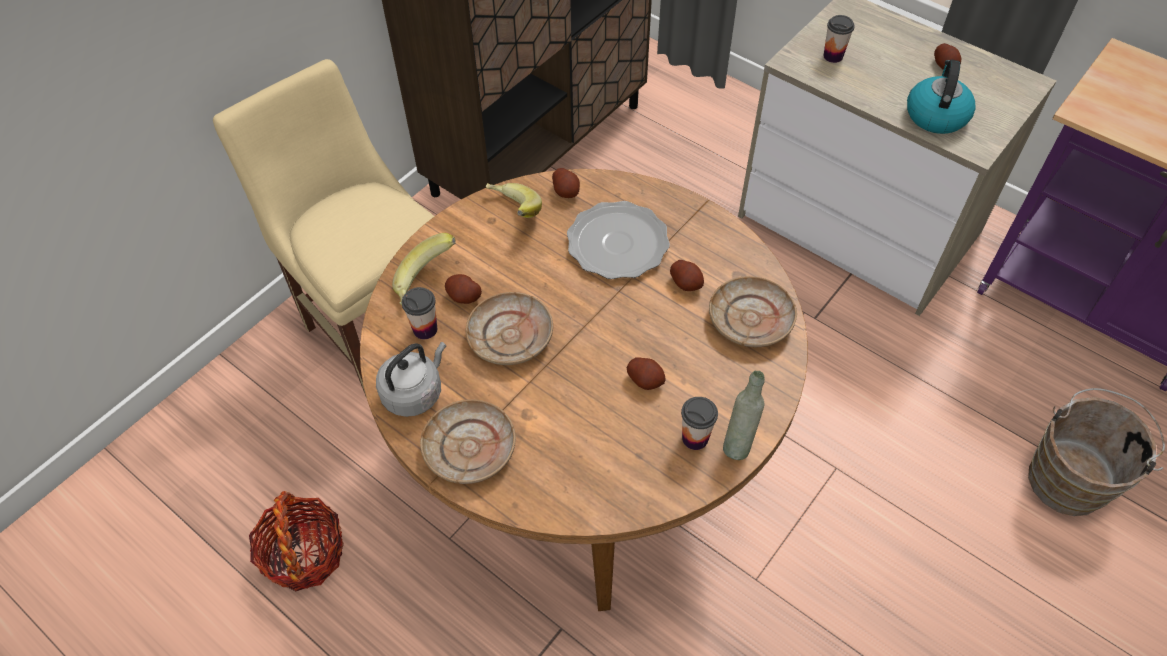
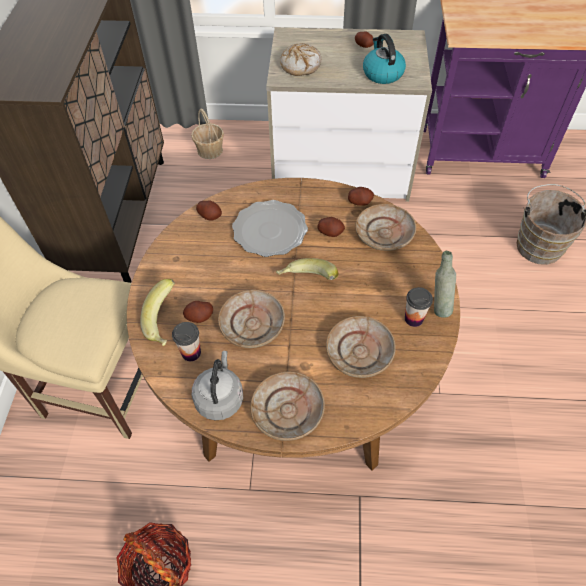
camera: 35 degrees left, 0 degrees up
banana [486,183,542,218] -> banana moved to [276,258,339,280]
potato [627,357,666,390] -> potato moved to [348,187,374,206]
cup [823,15,855,63] -> bread [280,43,321,76]
none -> basket [191,109,224,159]
none -> beige plate [326,316,396,378]

